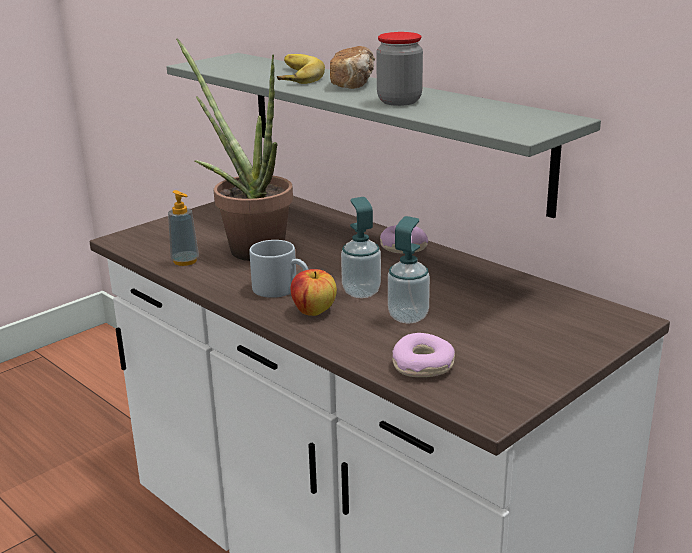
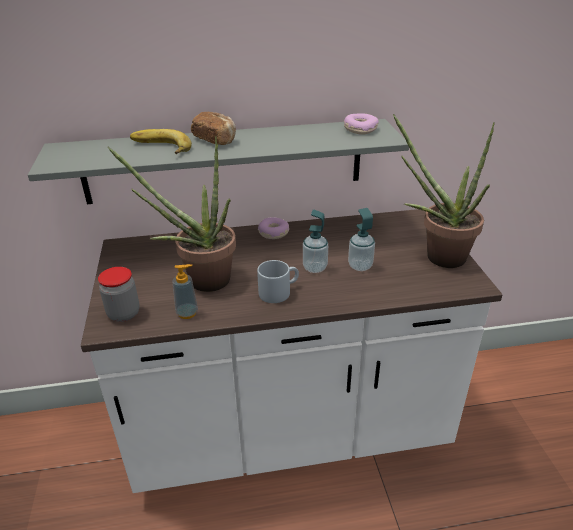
camera: 55 degrees left, 10 degrees up
apple [291,269,337,316] -> none
jar [376,32,423,106] -> jar moved to [98,267,140,322]
donut [392,333,455,377] -> donut moved to [344,114,379,135]
none -> potted plant [393,114,495,268]

